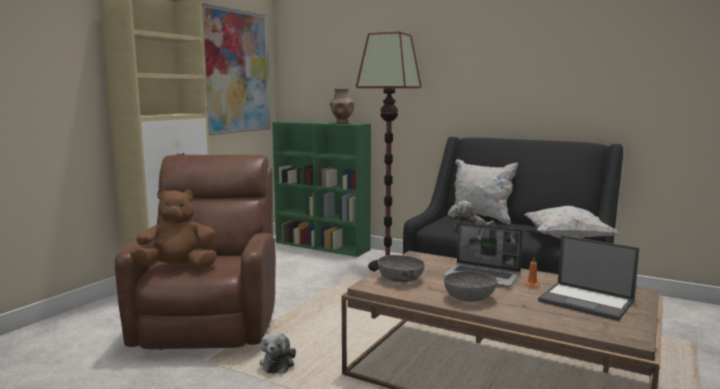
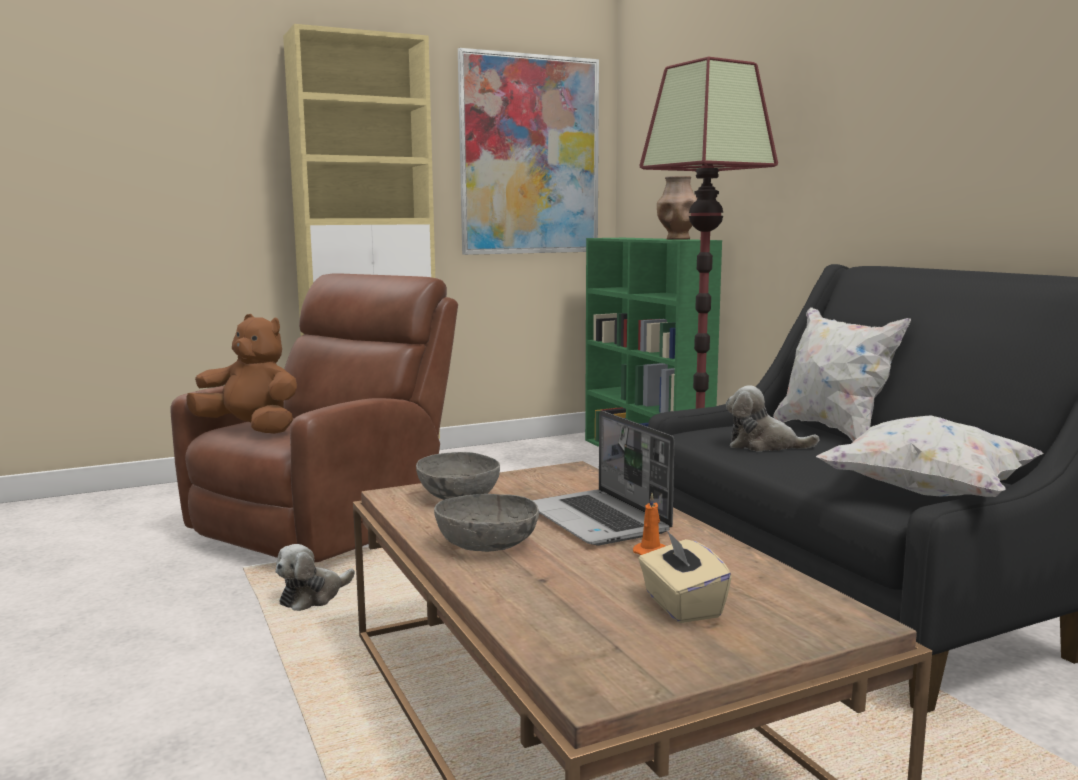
camera: 35 degrees right, 0 degrees up
laptop [538,235,639,321] -> beige tissue box [638,530,732,623]

